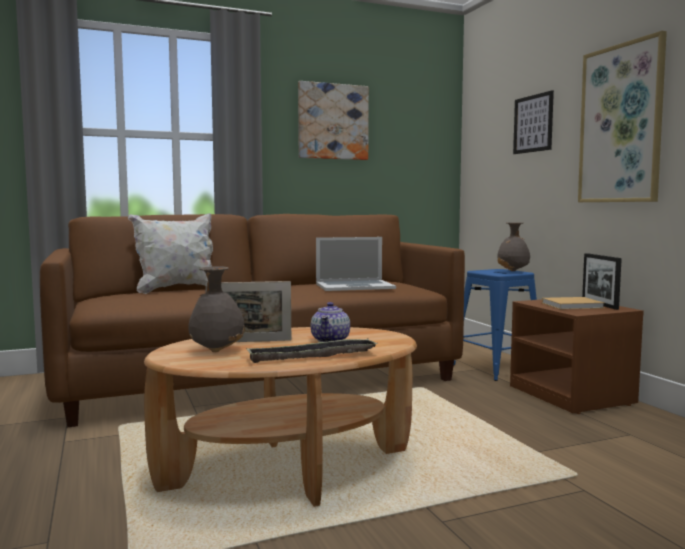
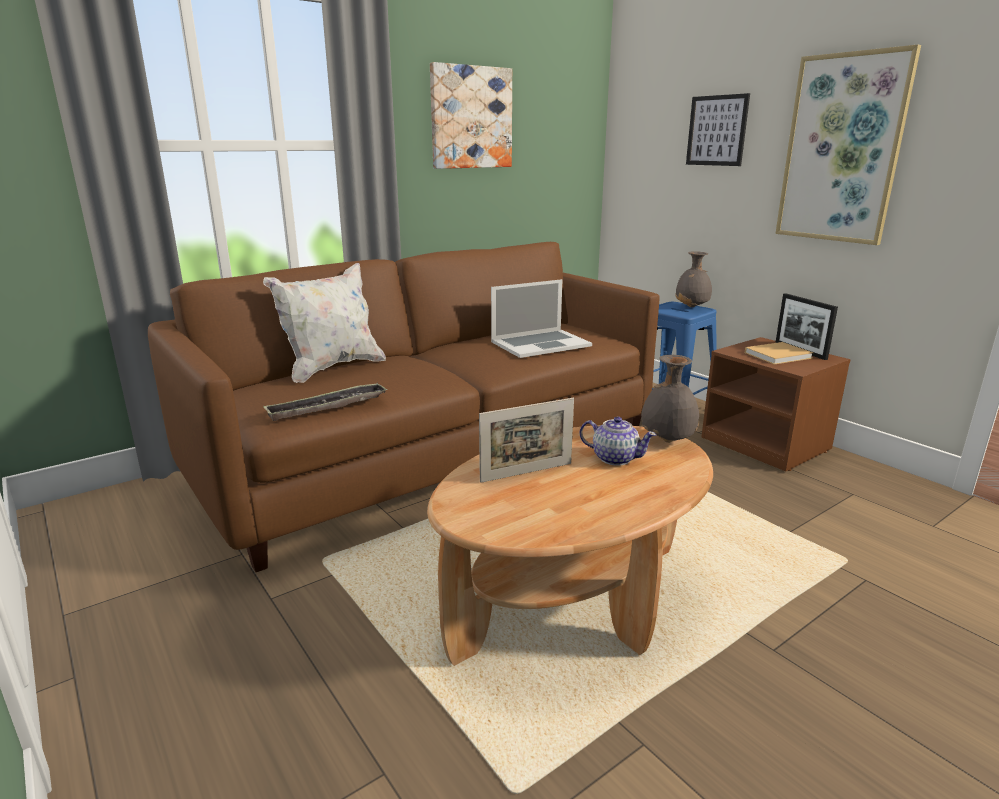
camera: 15 degrees left, 15 degrees up
grey vase [188,266,245,352] -> grey vase moved to [641,355,699,443]
tray [247,338,377,363] -> tray moved to [263,382,388,421]
teapot [311,302,350,342] -> teapot turned 60 degrees counterclockwise [580,417,657,466]

